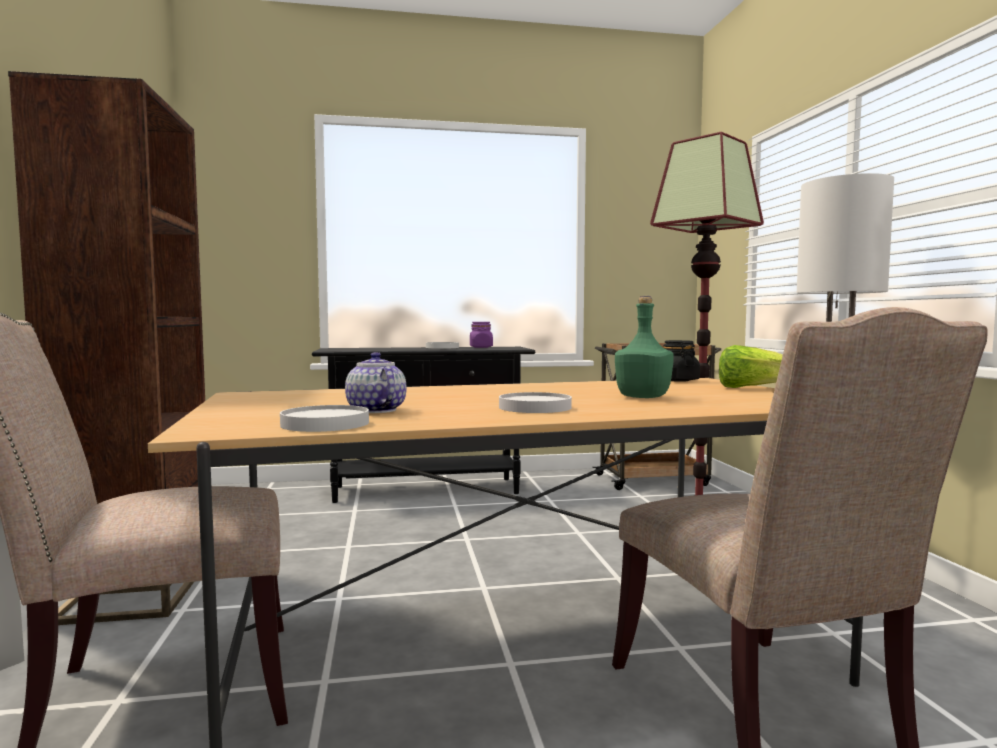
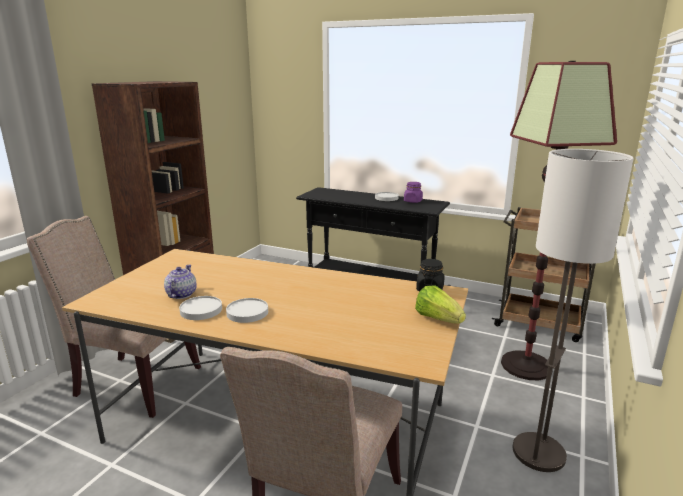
camera: 35 degrees right, 15 degrees up
white plate [280,405,369,432] -> white plate moved to [179,296,222,320]
green bottle [615,296,674,398] -> none

